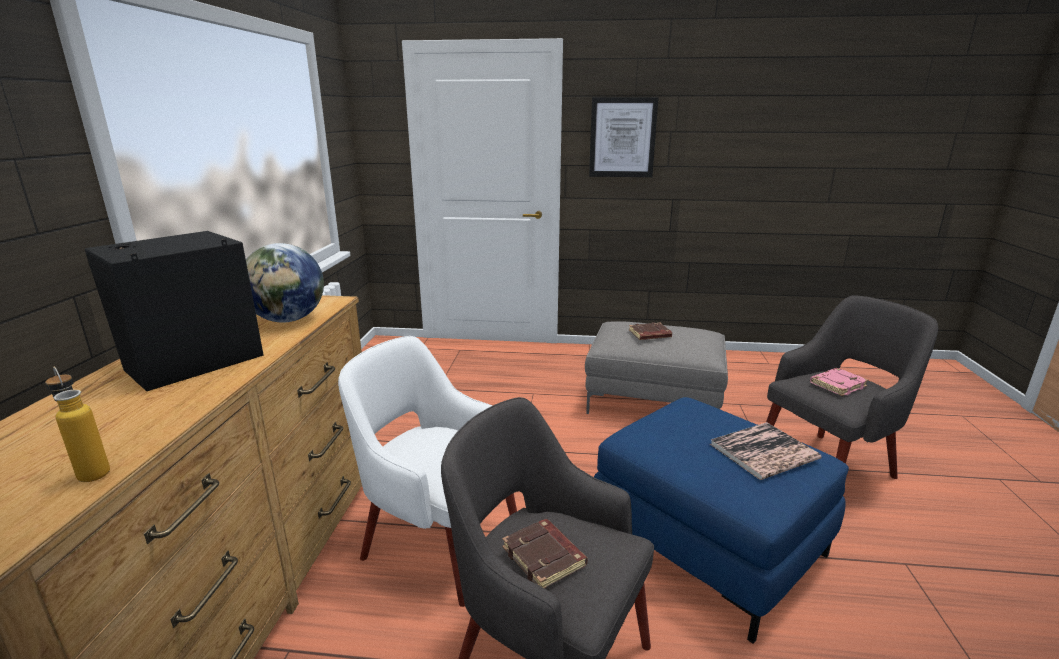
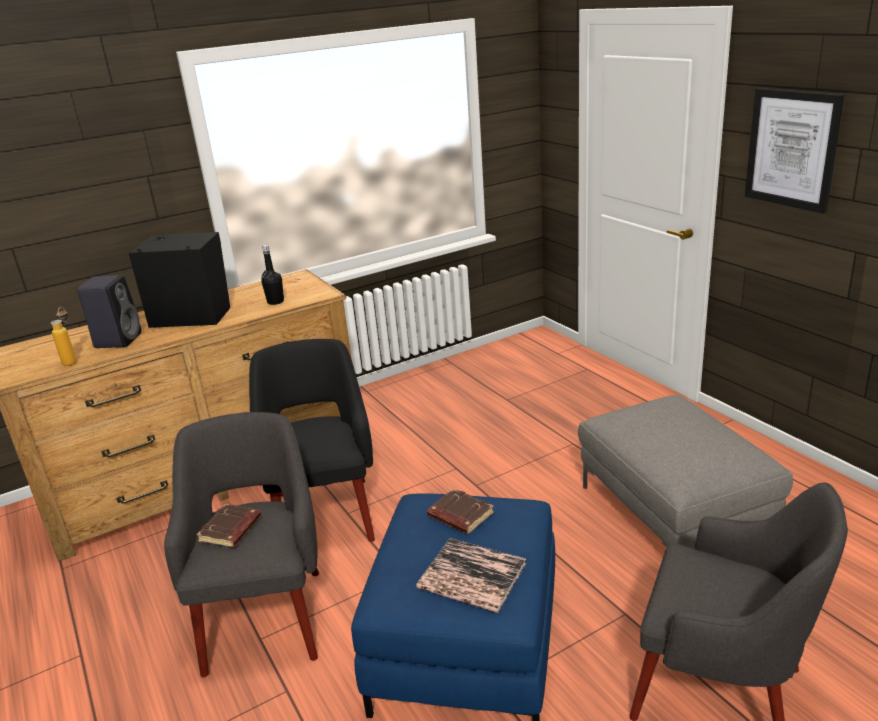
camera: 55 degrees right, 5 degrees up
globe [246,243,324,323] -> black bottle [261,245,284,305]
white armchair [338,336,517,607] -> black armchair [249,339,375,542]
brown book [629,322,672,340] -> brown book moved to [427,488,494,534]
pink book [810,368,869,396] -> none
none -> black speaker [77,275,142,348]

